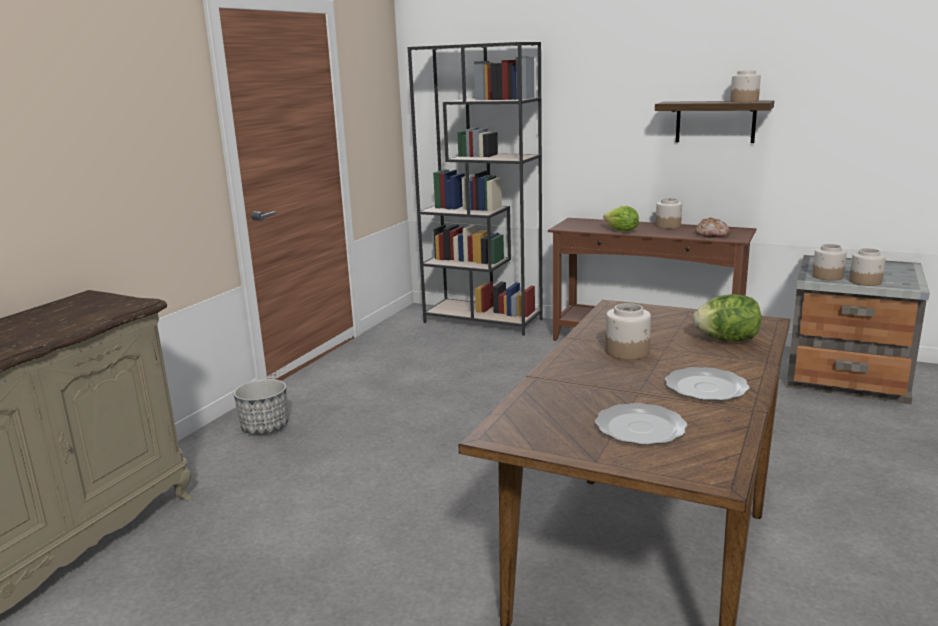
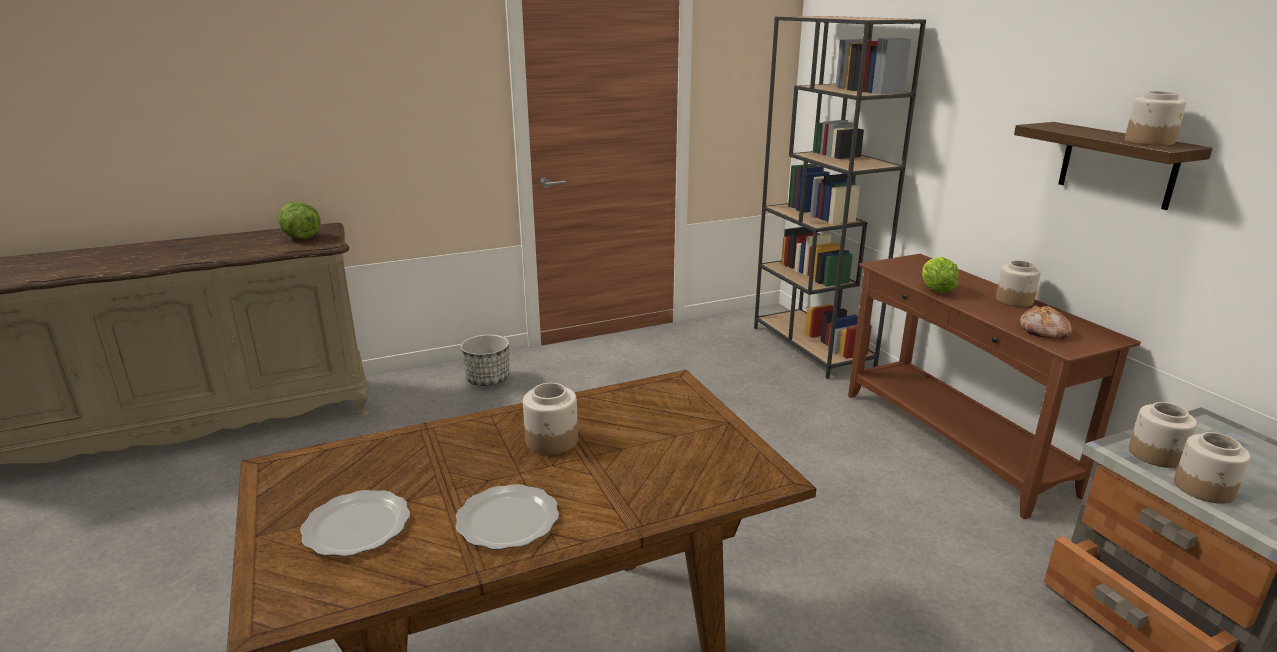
camera: 40 degrees right, 5 degrees up
lettuce [693,294,761,342] -> lettuce moved to [278,202,320,239]

